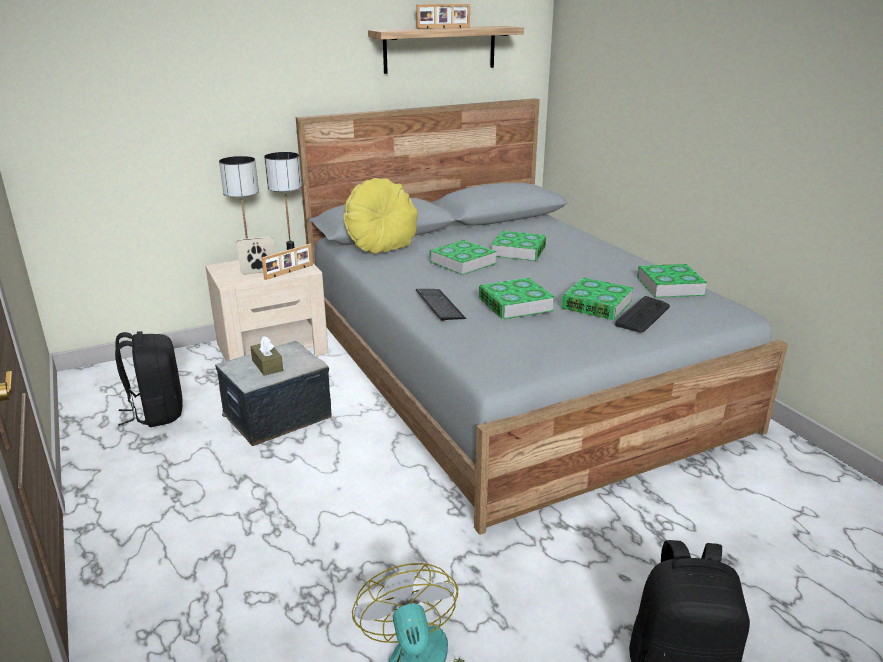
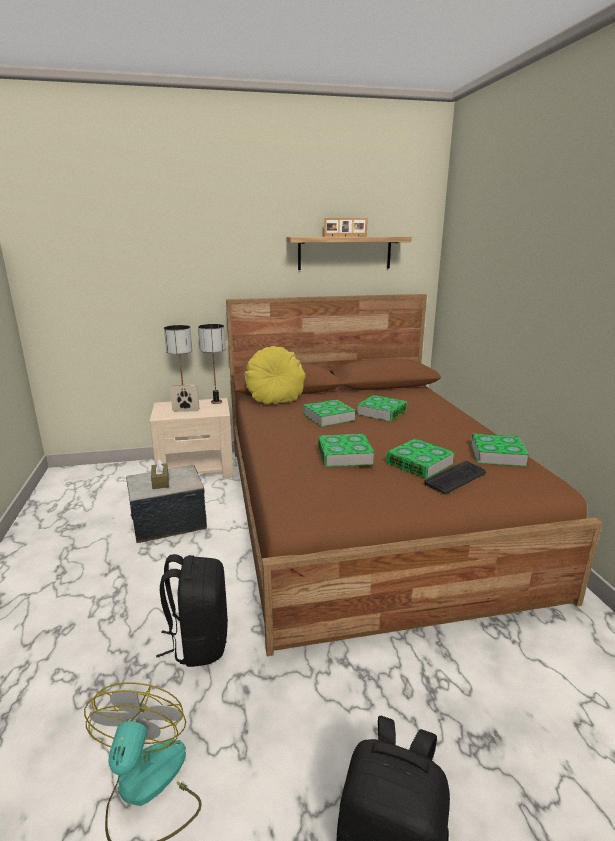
camera: 15 degrees right, 5 degrees down
black backpack [115,331,183,427] -> black backpack moved to [156,554,228,667]
picture frame [262,244,313,280] -> none
grey bed [296,98,788,535] -> brown bed [226,294,602,656]
keyboard [416,289,466,321] -> none

